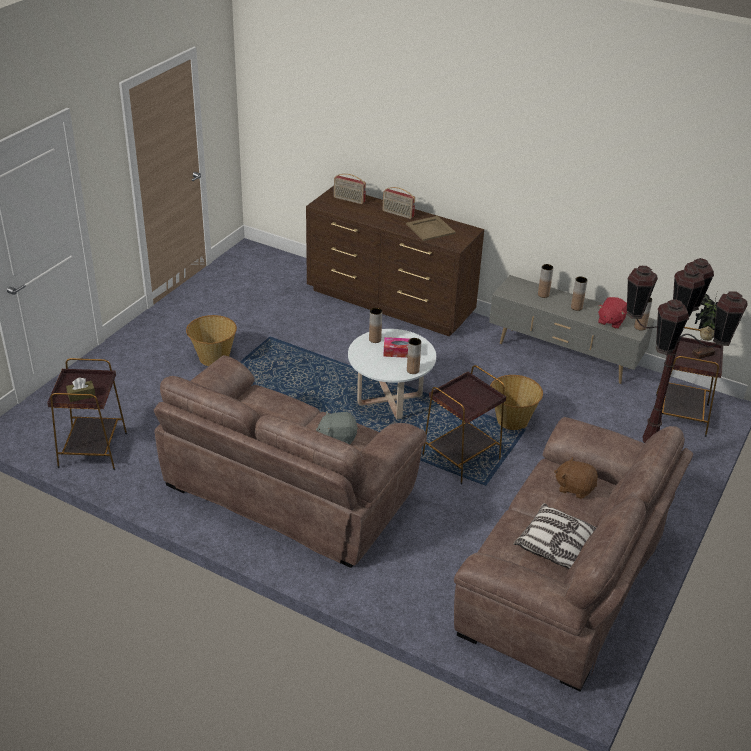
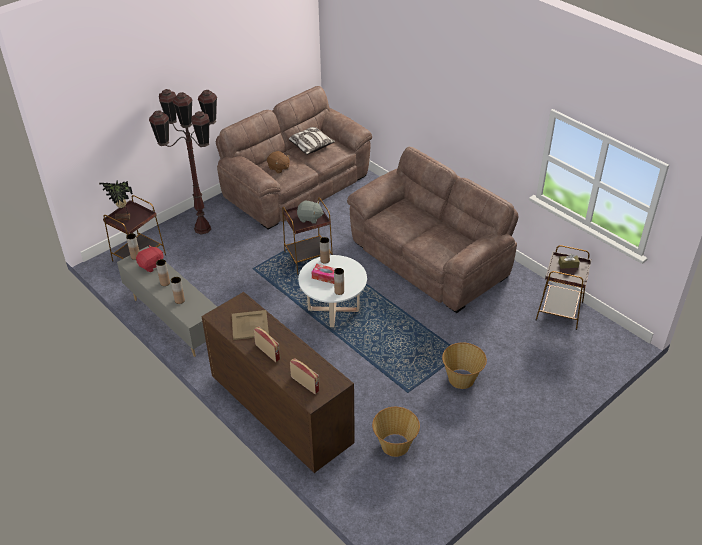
camera: 160 degrees left, 5 degrees up
grey plush toy [316,411,358,444] -> grey plush toy moved to [297,201,324,224]
basket [490,375,543,430] -> basket moved to [372,407,420,457]

